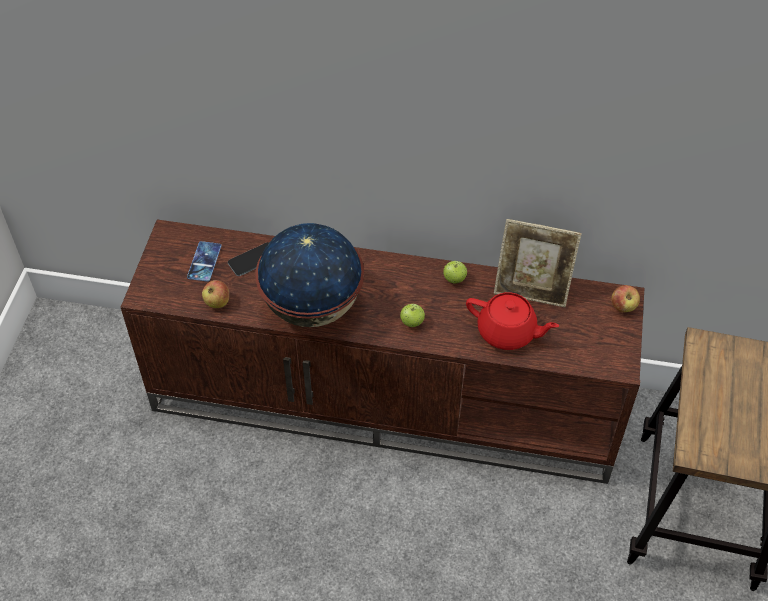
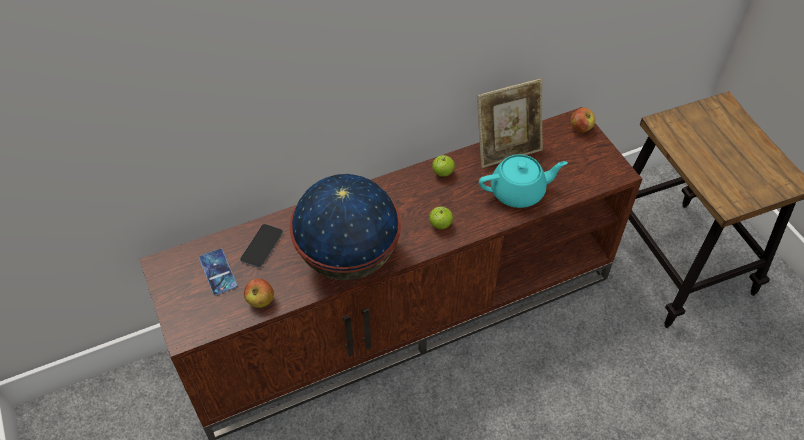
camera: 35 degrees left, 0 degrees up
red teapot [466,292,559,350] -> turquoise teapot [479,154,568,208]

